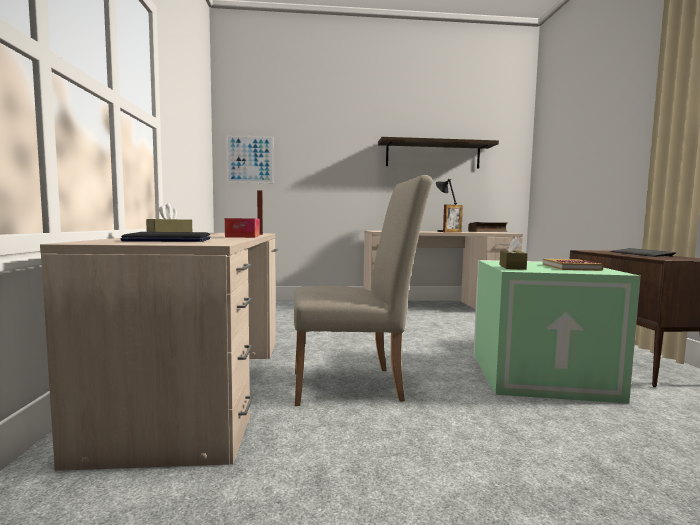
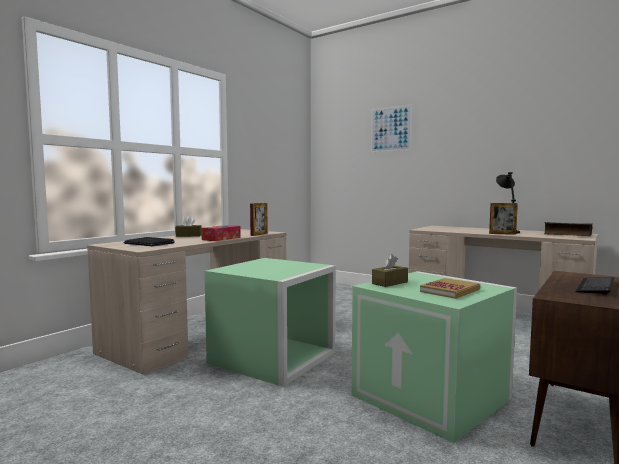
camera: 40 degrees right, 0 degrees up
picture [226,135,274,183] -> picture moved to [371,104,412,152]
beige chair [294,175,433,406] -> green storage box [204,258,336,387]
shelf [378,137,499,169] -> none

